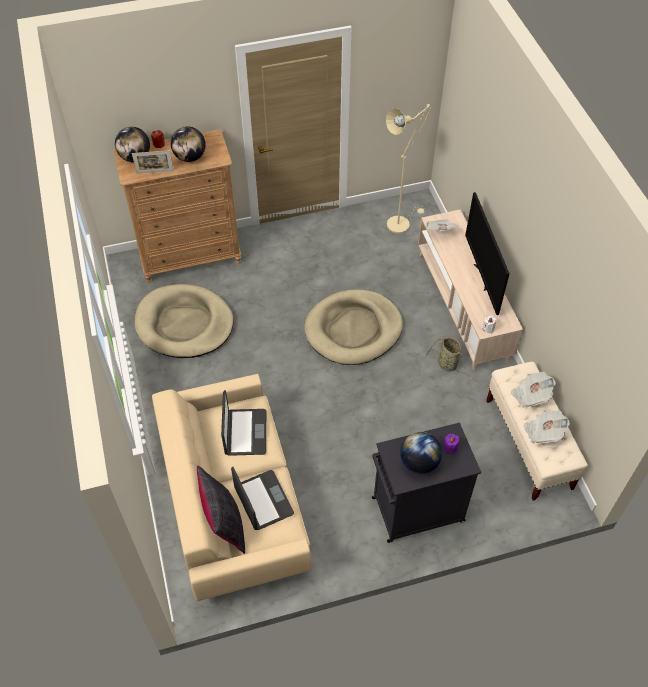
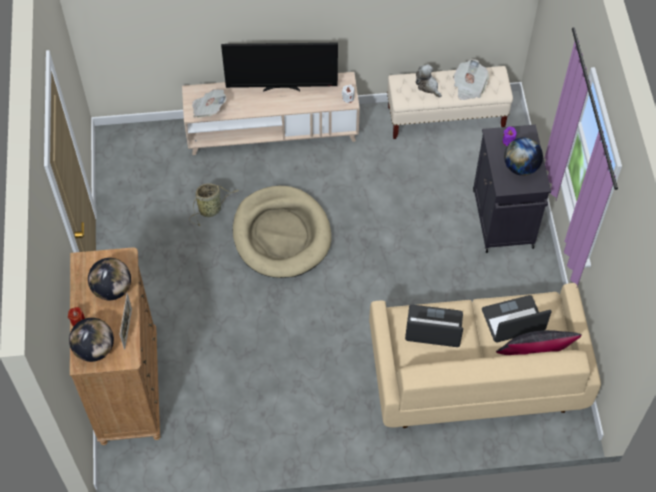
camera: 80 degrees left, 5 degrees up
beige dog bed [134,284,234,358] -> none
beige floor lamp [386,104,431,234] -> none
basket [425,337,474,381] -> basket moved to [189,183,239,226]
newspaper [511,372,556,408] -> plush toy [416,64,442,97]

